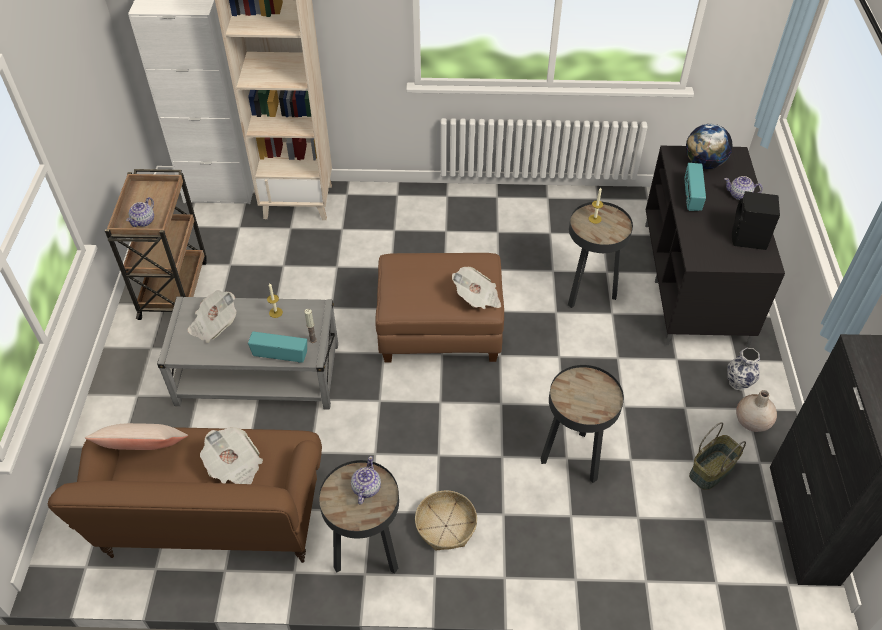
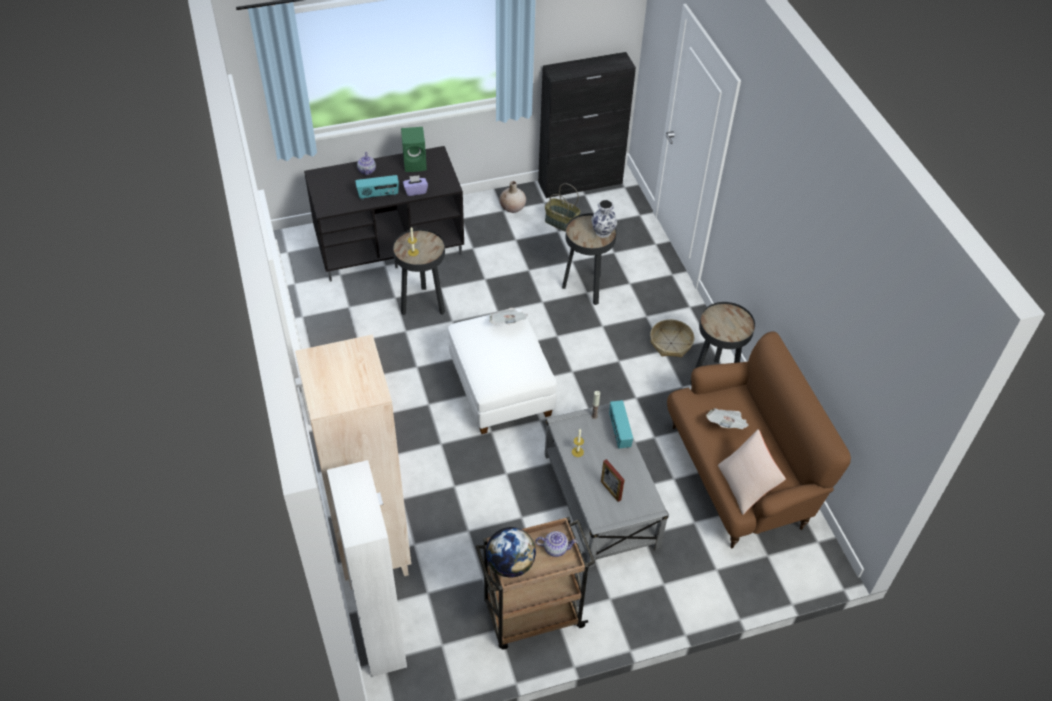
camera: 110 degrees left, 0 degrees up
newspaper [188,290,236,343] -> picture frame [601,459,624,502]
teapot [351,456,381,505] -> none
brown ottoman [375,253,504,362] -> white ottoman [448,309,557,434]
globe [686,124,732,169] -> globe moved to [486,527,536,578]
vase [727,348,760,391] -> vase moved to [591,200,617,238]
black speaker [732,191,780,250] -> green speaker [401,127,427,172]
none -> purple tissue box [403,175,428,196]

